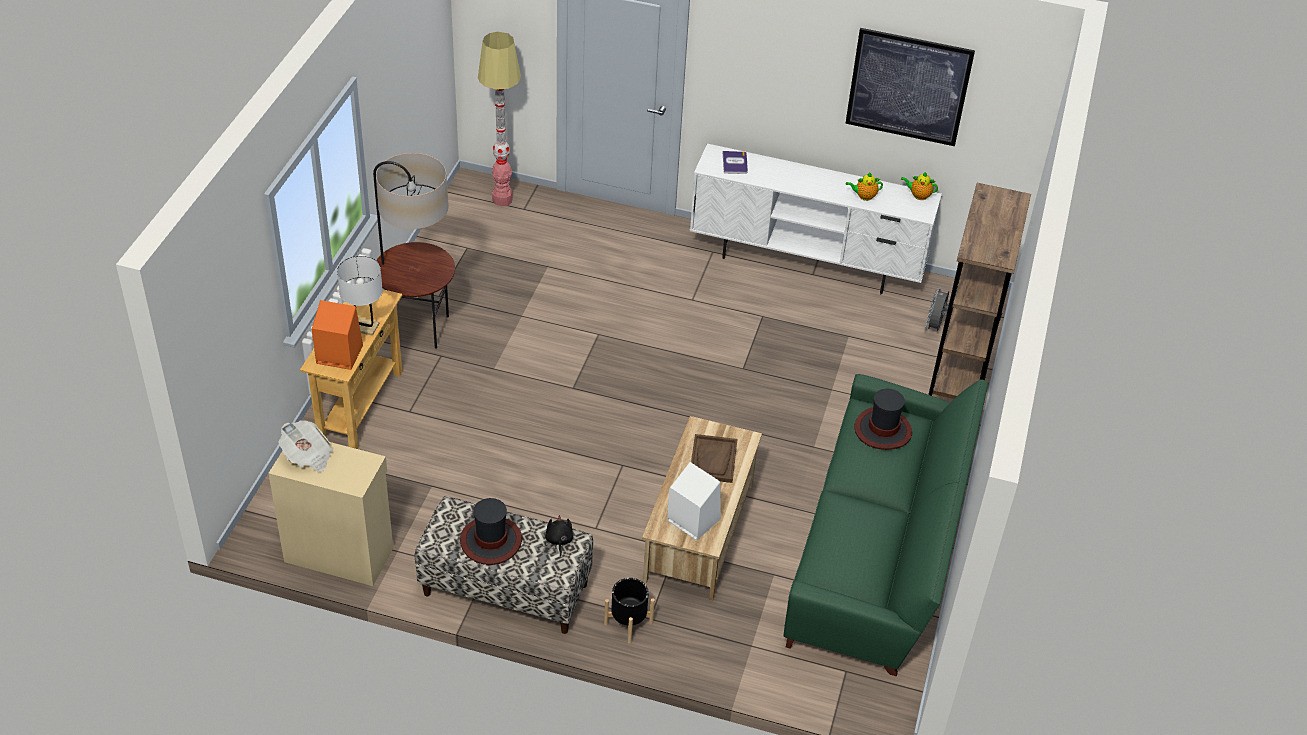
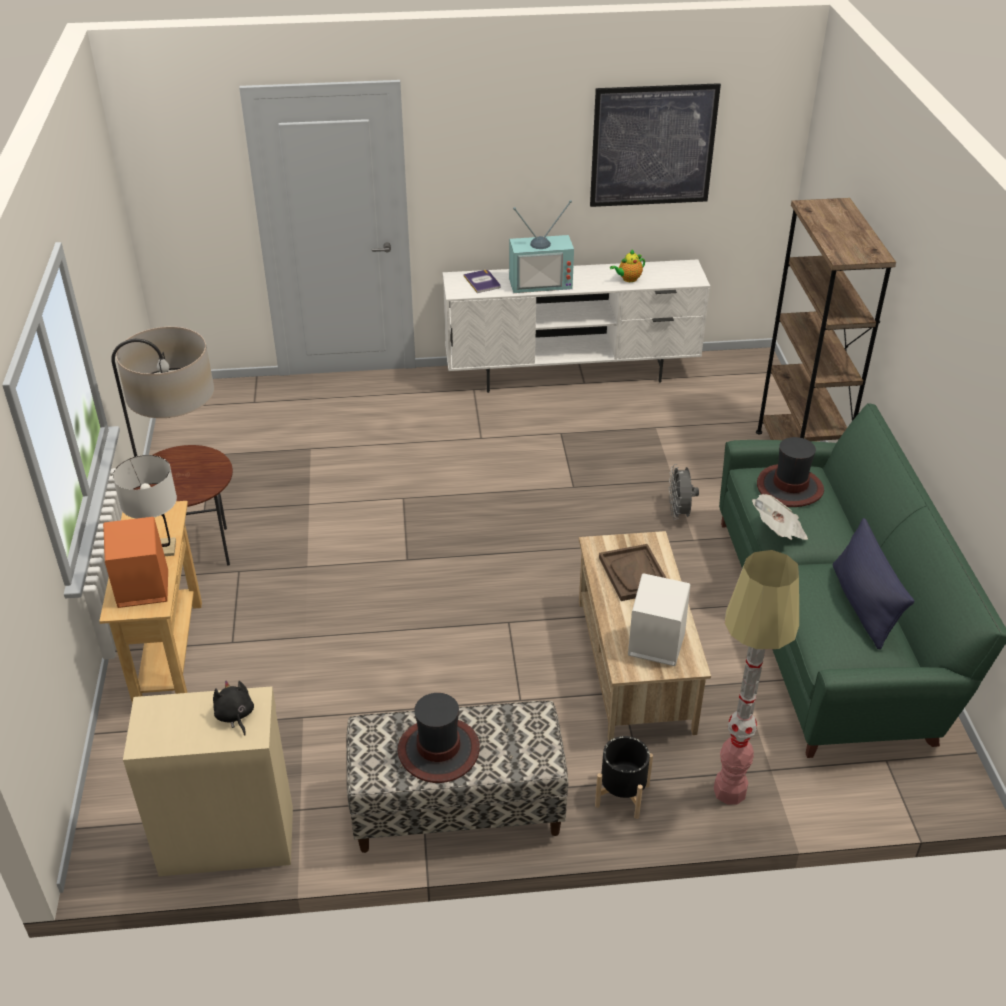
camera: 20 degrees left, 5 degrees down
newspaper [278,420,334,472] -> newspaper moved to [752,494,808,540]
floor lamp [478,32,521,206] -> floor lamp moved to [713,550,799,805]
black plush toy [545,515,573,557] -> black plush toy moved to [213,681,254,735]
teapot [901,172,938,200] -> none
grey fan [925,286,949,331] -> grey fan moved to [669,464,699,520]
none -> television [509,200,574,293]
none -> blue pillow [833,518,914,650]

